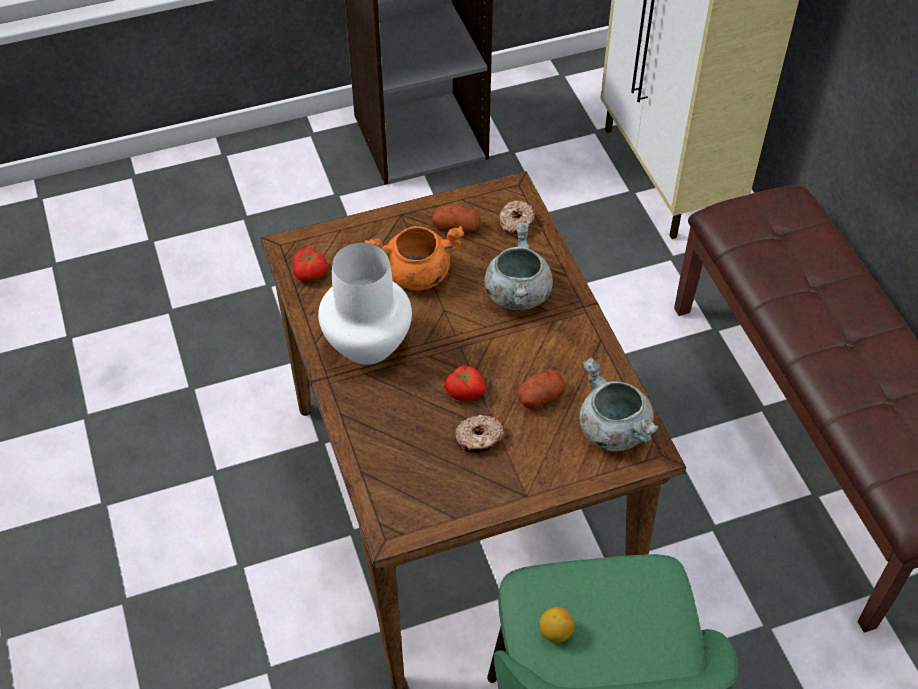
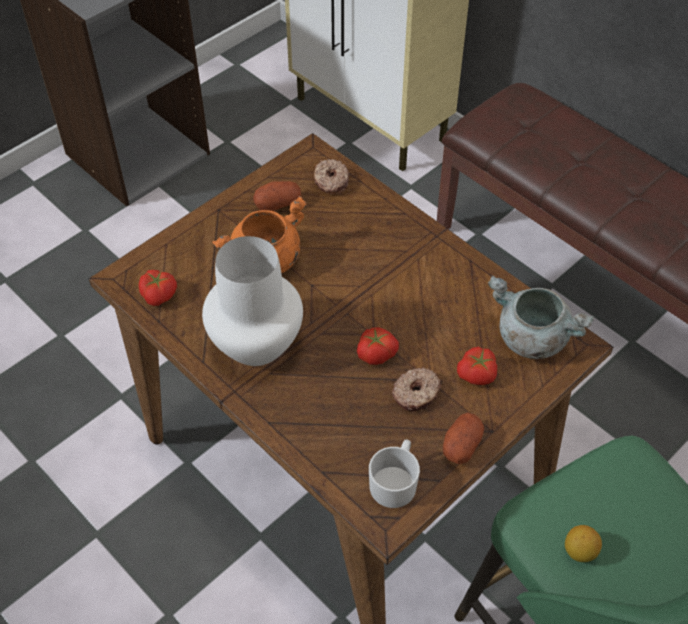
camera: 25 degrees left, 0 degrees up
grey cooking pot [484,222,553,310] -> none
potato [517,370,565,409] -> potato moved to [443,412,484,464]
none -> white mug [369,439,420,508]
none -> tomato [457,346,497,385]

